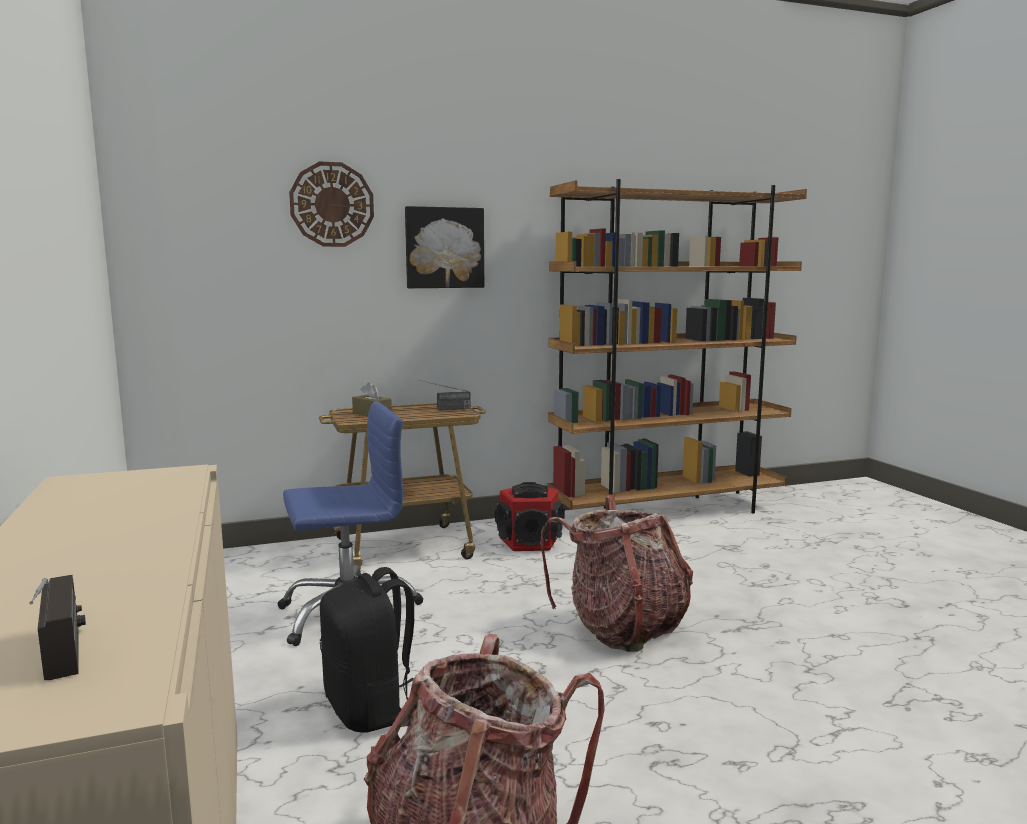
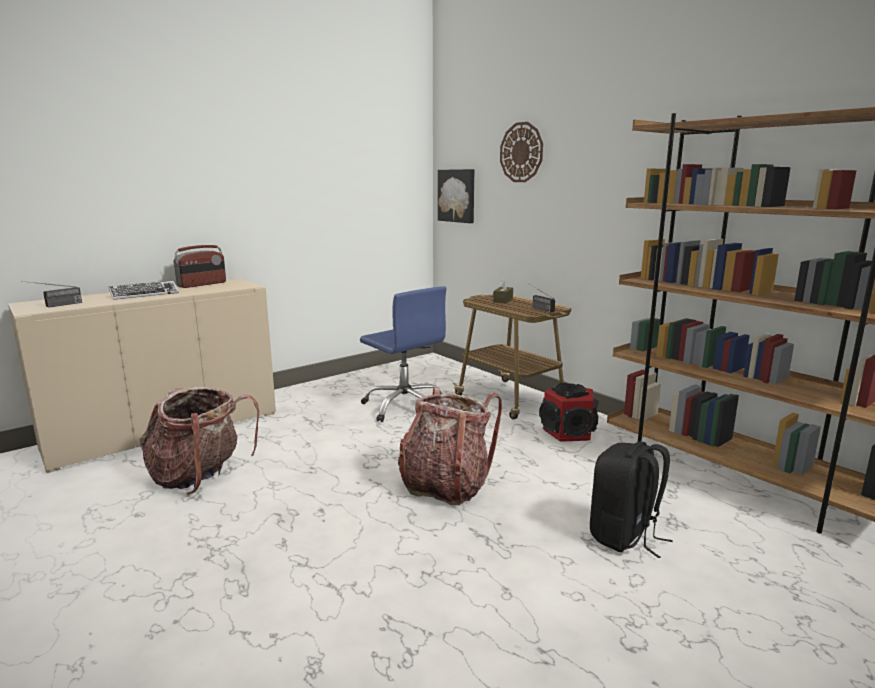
camera: 70 degrees right, 5 degrees up
black backpack [320,567,414,733] -> black backpack moved to [590,441,673,558]
picture [405,206,484,288] -> picture moved to [438,169,474,223]
none -> keyboard [109,281,179,300]
none -> radio [173,245,226,288]

